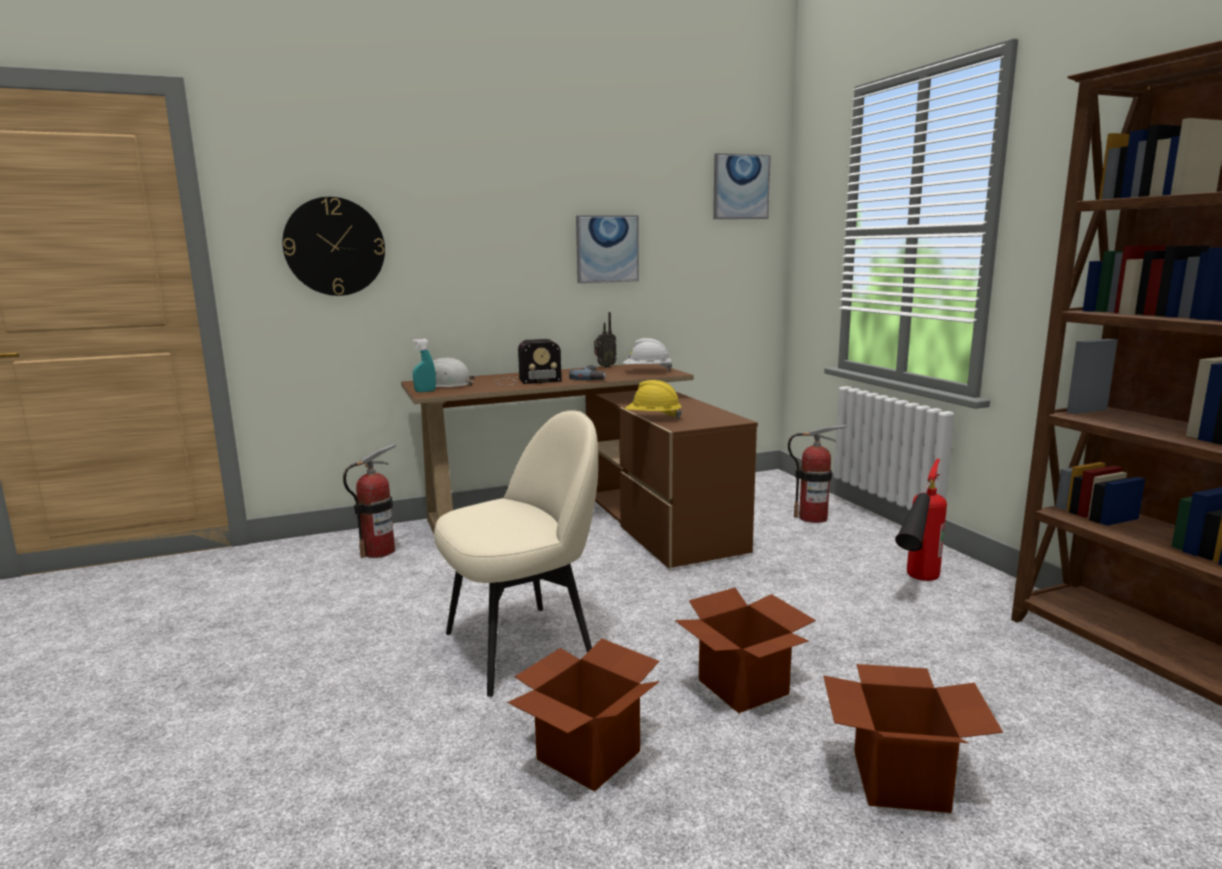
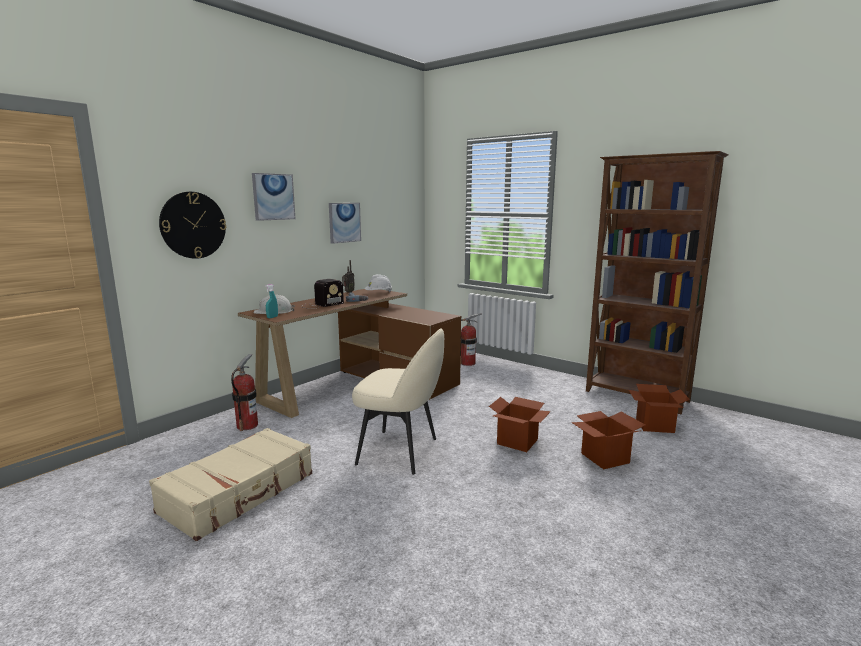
camera: 30 degrees left, 0 degrees up
beige chair [434,410,598,697] -> beige chair turned 75 degrees clockwise [352,328,444,475]
cardboard box [508,638,659,792] -> cardboard box moved to [629,384,690,433]
yellow hard hat [625,380,682,419] -> none
picture [713,153,771,219] -> picture moved to [252,173,296,221]
fire extinguisher [895,459,947,581] -> none
none -> beige suitcase [149,428,312,541]

